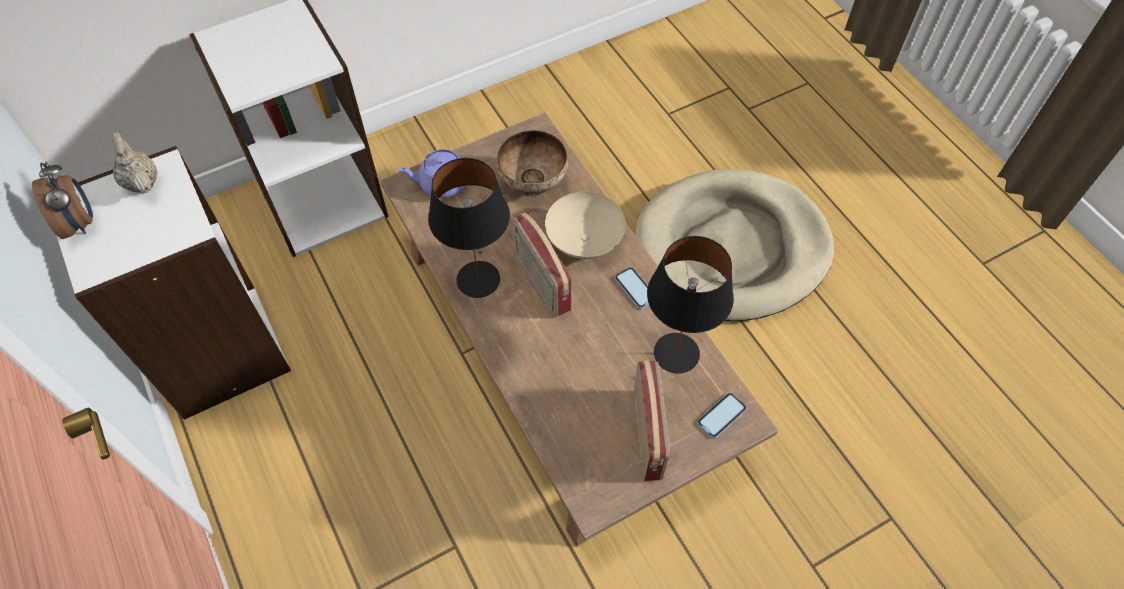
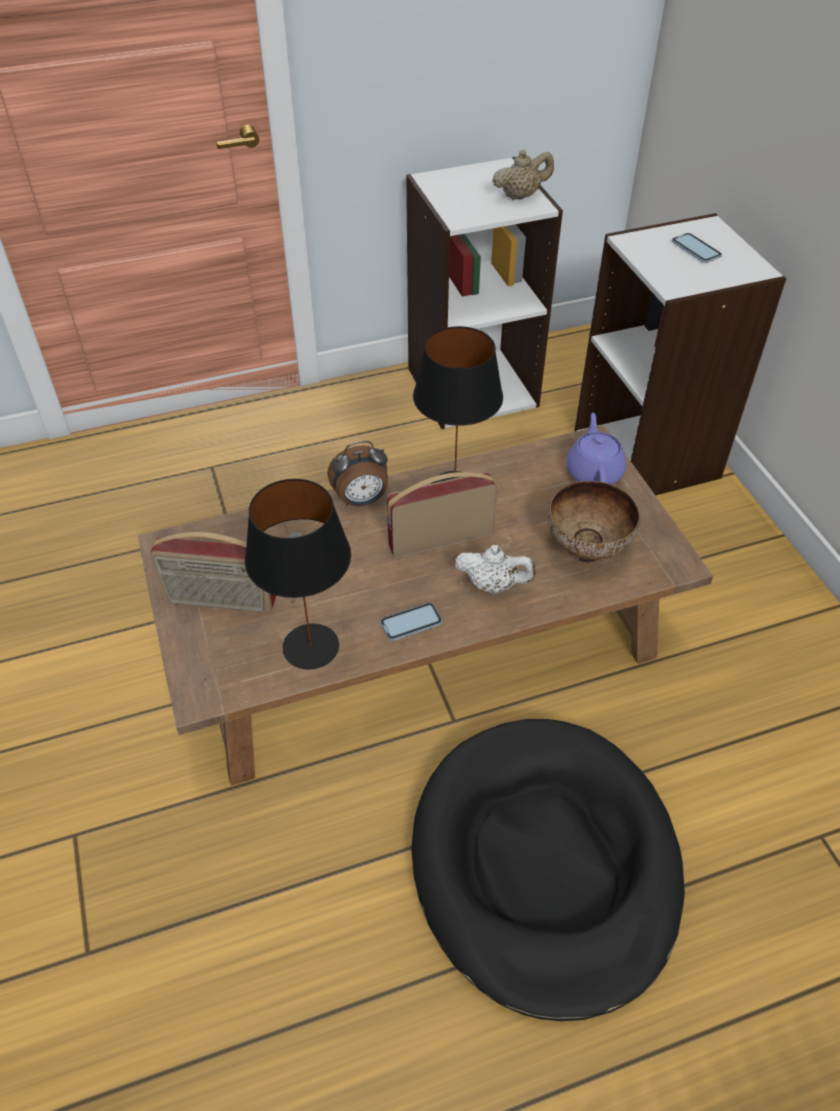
camera: 100 degrees right, 10 degrees down
alarm clock [32,162,93,239] -> alarm clock moved to [327,441,388,506]
beige bowl [545,192,625,259] -> white teapot [455,545,536,594]
beige dog bed [635,169,834,321] -> black dog bed [411,719,685,1021]
phone [697,392,747,439] -> phone moved to [672,233,722,263]

